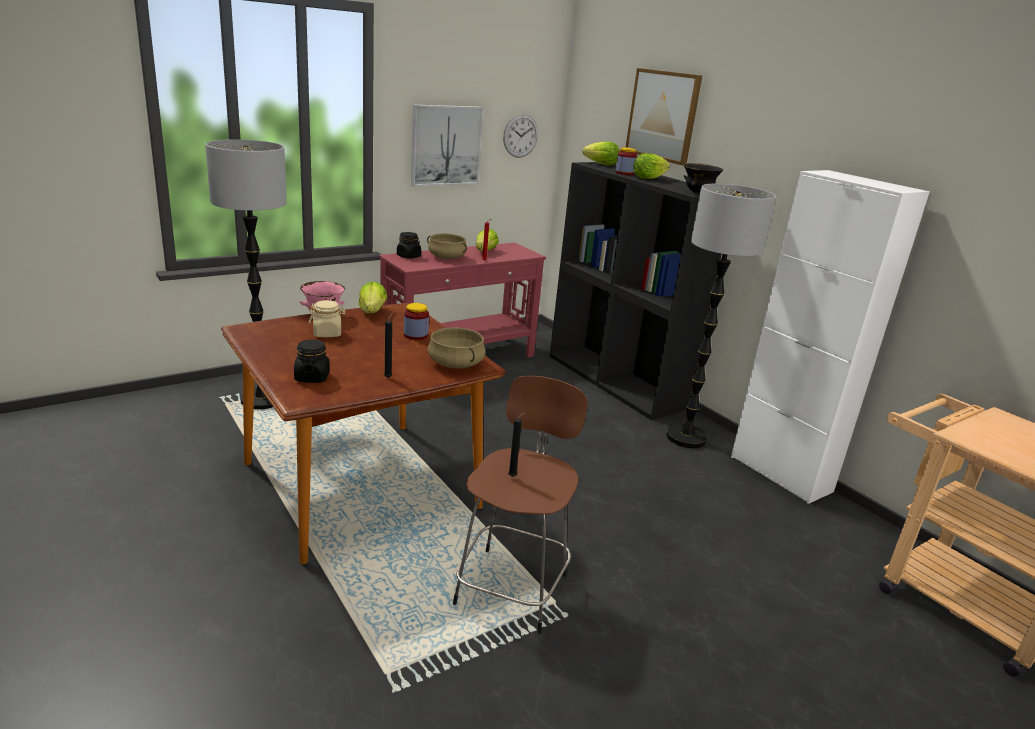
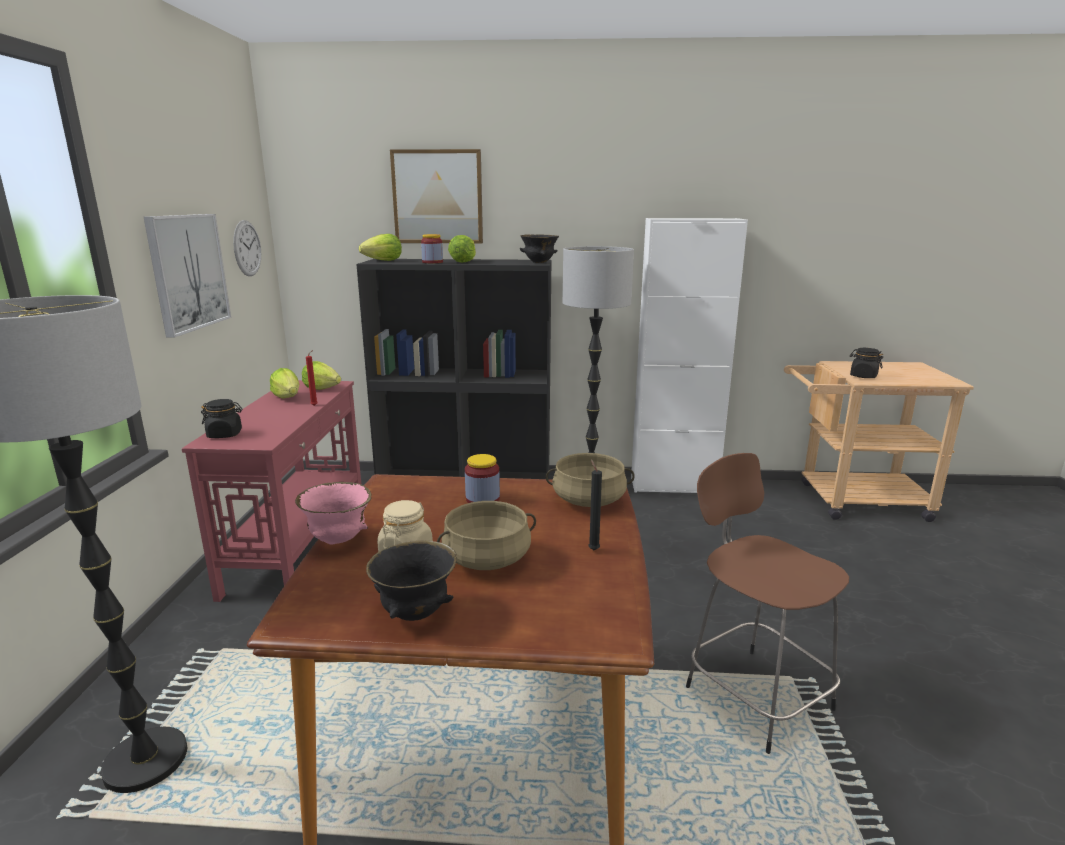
camera: 50 degrees left, 5 degrees down
black jar [294,340,330,383] -> black jar moved to [850,348,883,378]
lettuce [359,281,387,313] -> lettuce moved to [302,361,341,390]
beige cooking pot [427,234,467,259] -> beige cooking pot moved to [437,501,536,570]
black candle [508,412,526,477] -> none
none -> black bowl [366,541,457,621]

